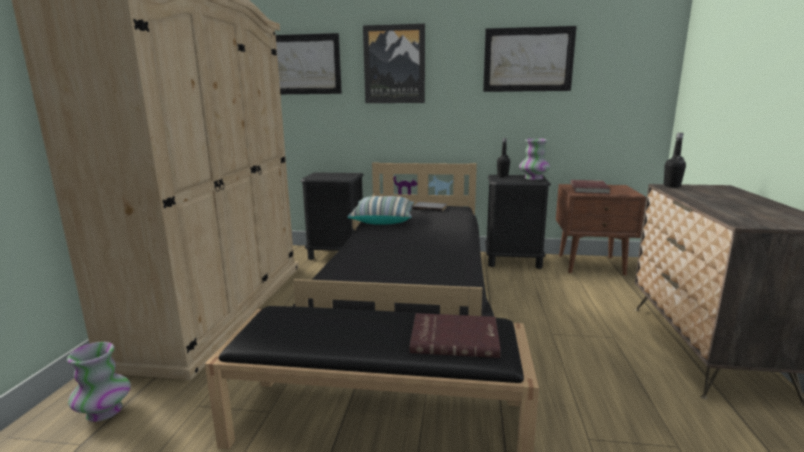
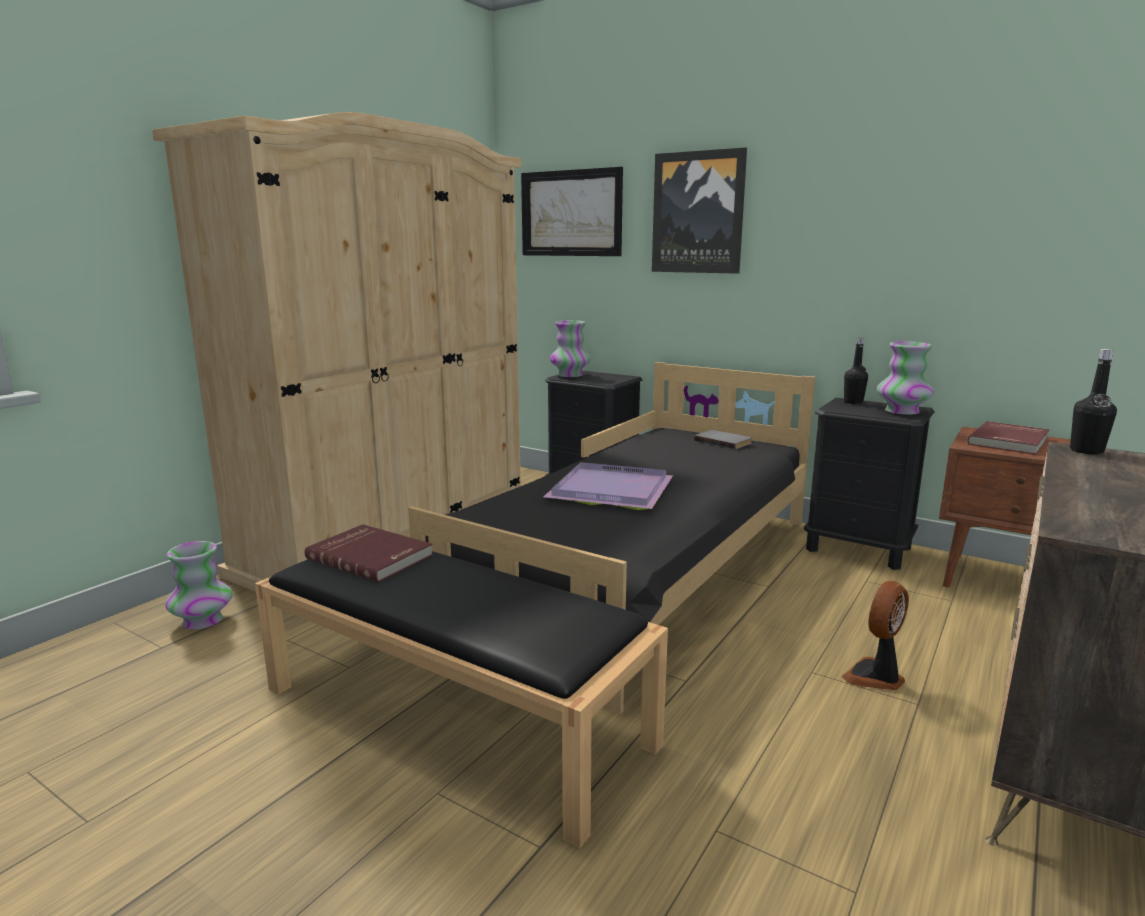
camera: 25 degrees right, 0 degrees up
pillow [347,196,414,225] -> none
red book [410,313,501,358] -> red book moved to [305,524,433,582]
picture [483,26,577,92] -> none
none -> purple tray [544,462,673,510]
none -> vase [550,320,591,377]
none -> fan [842,581,909,690]

